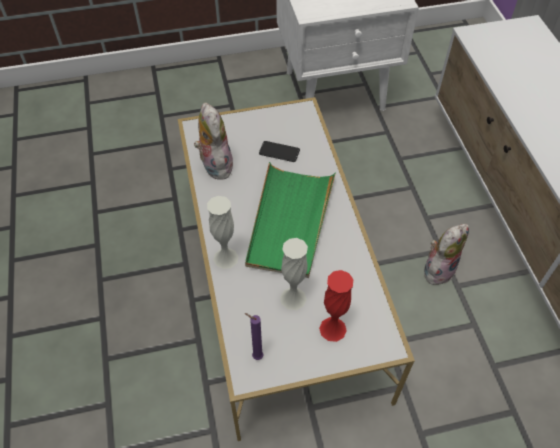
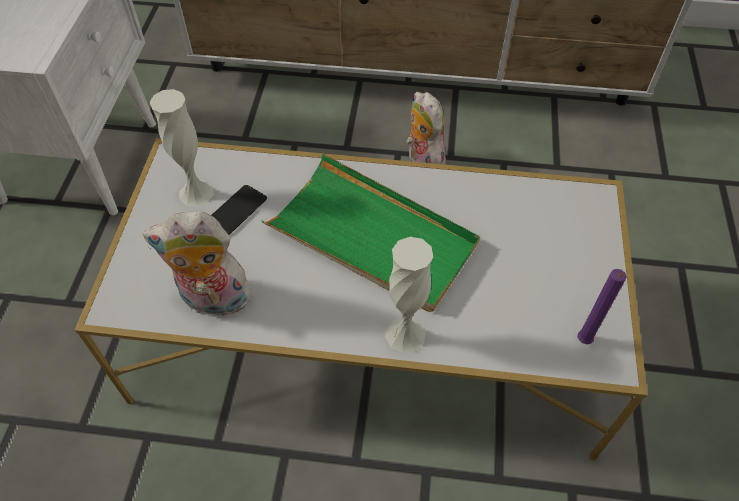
camera: 70 degrees left, 0 degrees up
white vase [280,238,308,310] -> white vase moved to [150,89,214,207]
red vase [319,270,353,342] -> none

